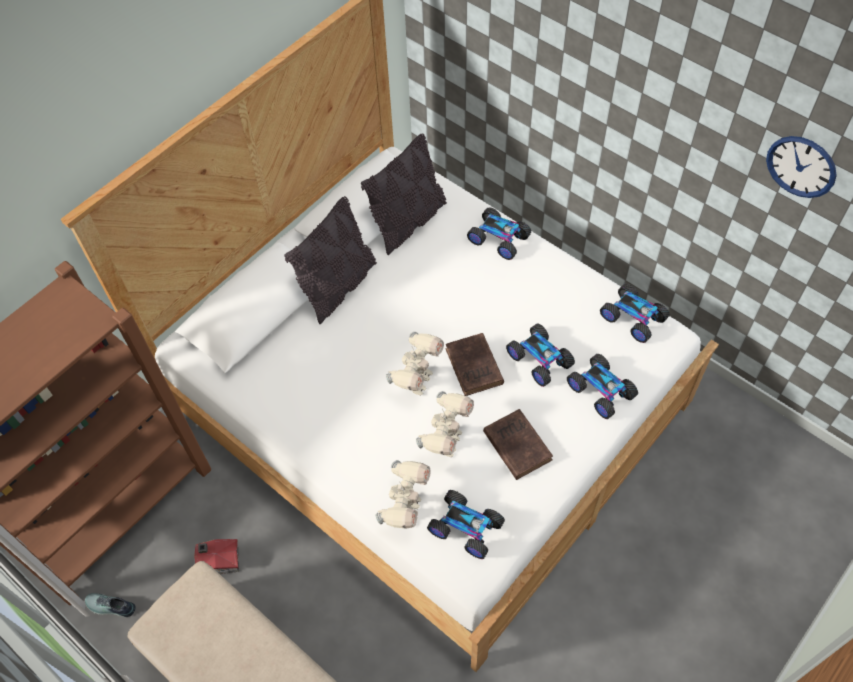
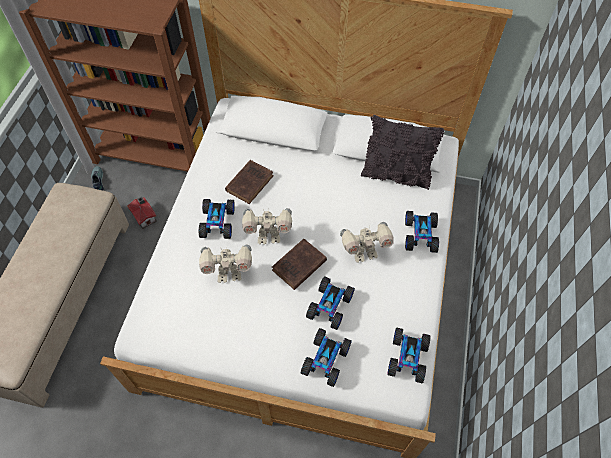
camera: 60 degrees right, 0 degrees up
black pillow [284,196,377,324] -> none
toy robot [375,460,431,529] -> toy robot moved to [340,222,394,263]
toy car [427,490,505,559] -> toy car moved to [199,199,235,239]
brown book [483,409,553,480] -> brown book moved to [225,160,274,204]
wall clock [766,136,837,198] -> none

